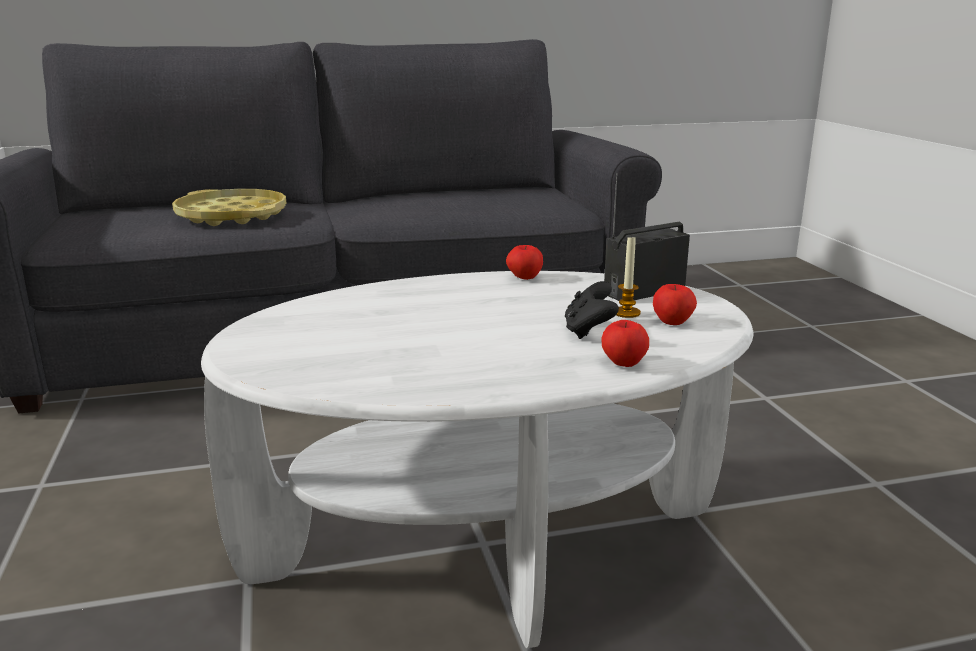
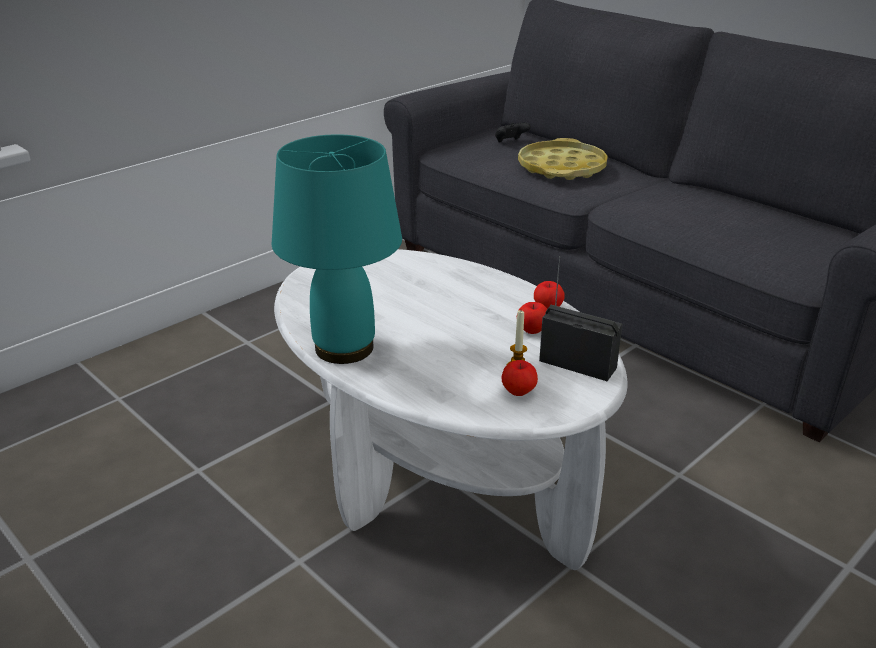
camera: 60 degrees right, 10 degrees up
black game controller [565,281,619,339] -> black game controller moved to [495,123,531,143]
apple [601,320,649,367] -> apple moved to [519,302,547,334]
none -> turquoise table lamp [272,134,402,364]

